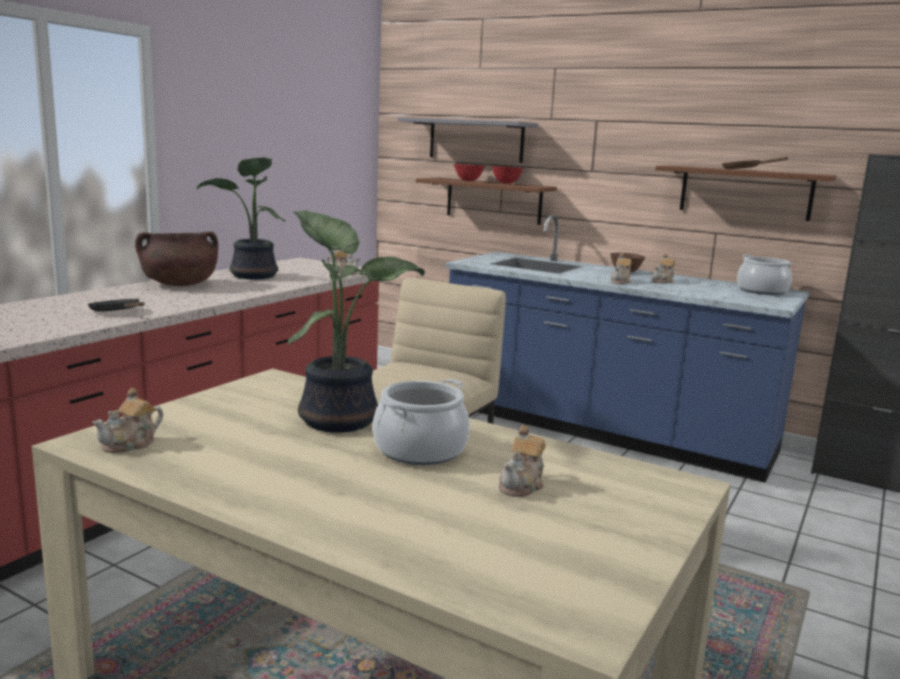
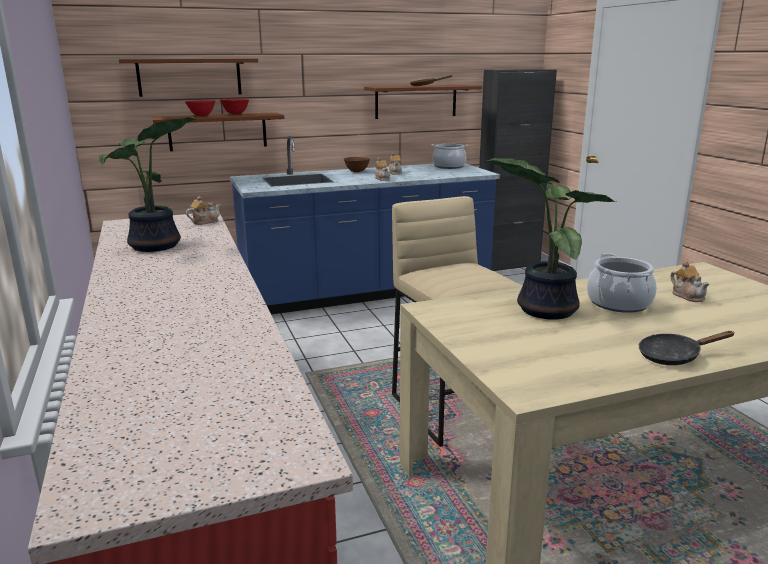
camera: 50 degrees left, 5 degrees up
black frying pan [88,299,145,311] -> black frying pan moved to [639,331,734,365]
teapot [92,388,163,453] -> none
brown cooking pot [135,231,218,286] -> none
grey shelf [398,117,539,163] -> brown shelf [119,58,258,97]

